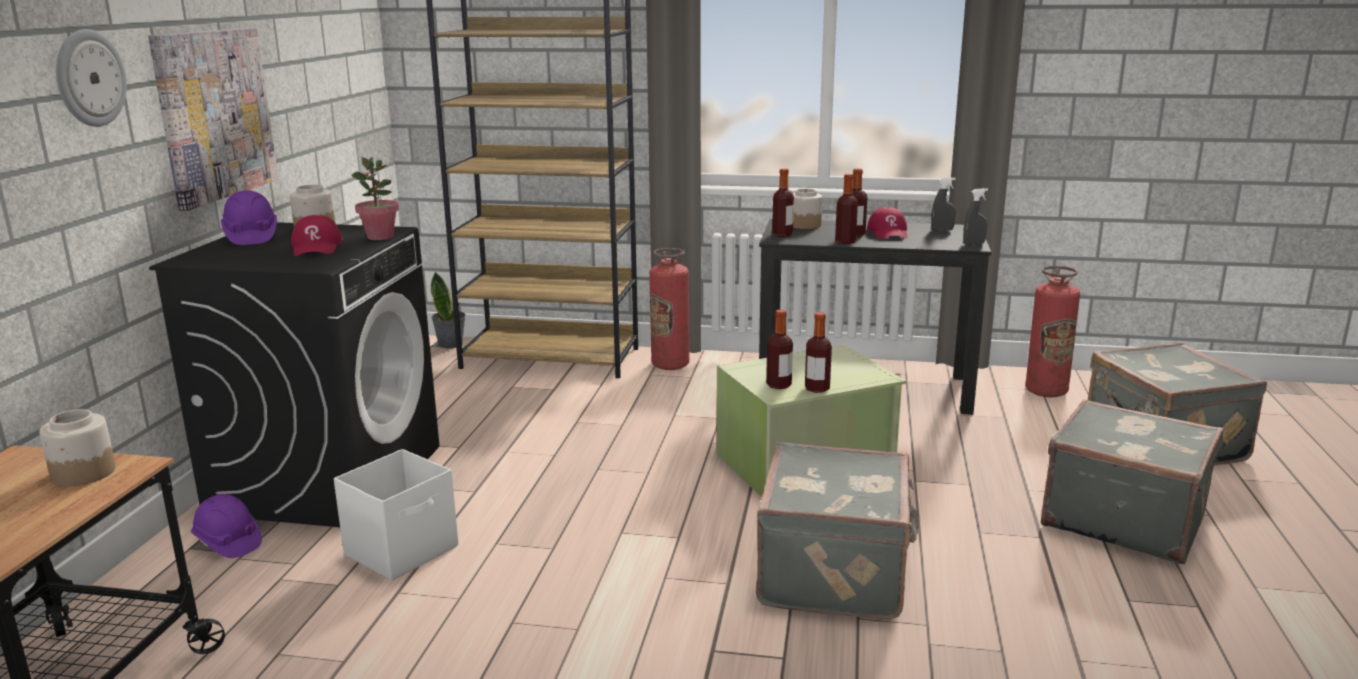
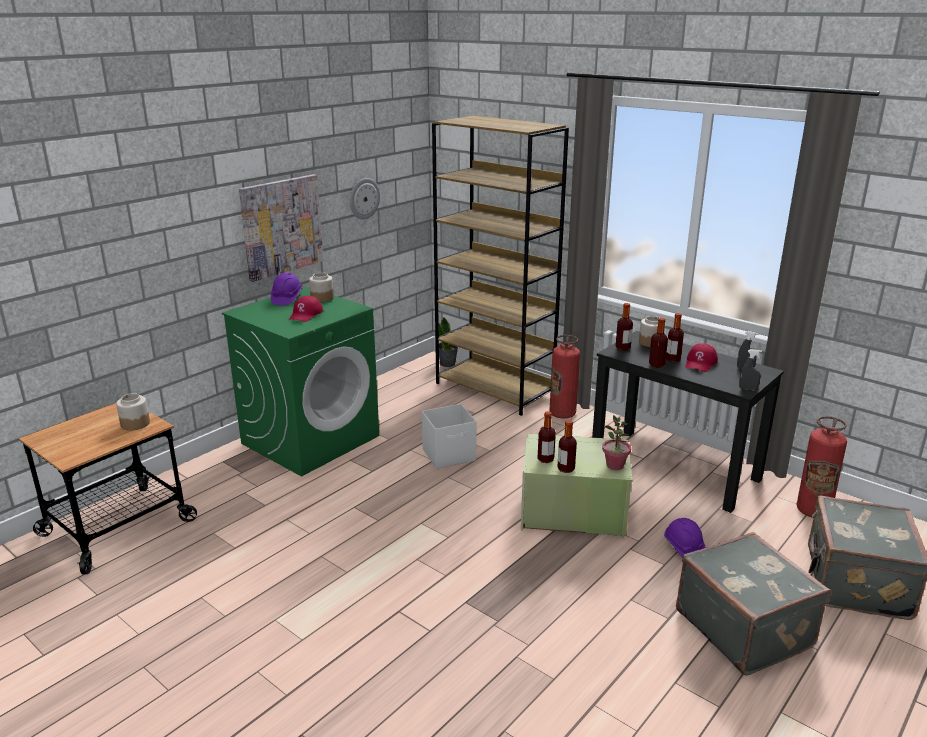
camera: 30 degrees right, 5 degrees up
wall clock [56,29,127,127] -> wall clock moved to [350,178,380,219]
black washing machine [149,222,439,527] -> green washing machine [222,286,379,476]
purple hard hat [191,494,262,558] -> purple hard hat moved to [664,518,706,558]
white storage box [334,449,458,581] -> white storage box moved to [422,404,476,469]
potted plant [351,157,399,240] -> potted plant moved to [602,415,631,470]
grey suitcase [756,442,918,620] -> none

